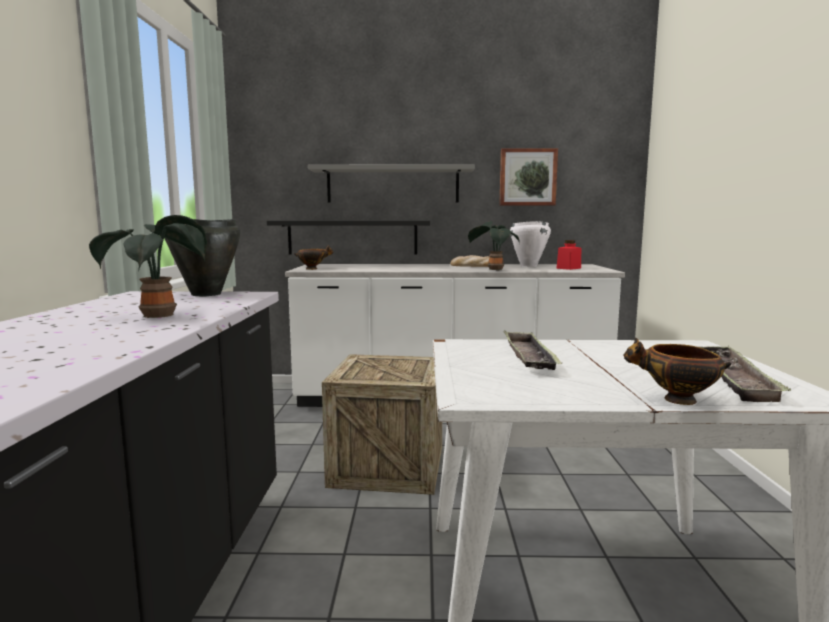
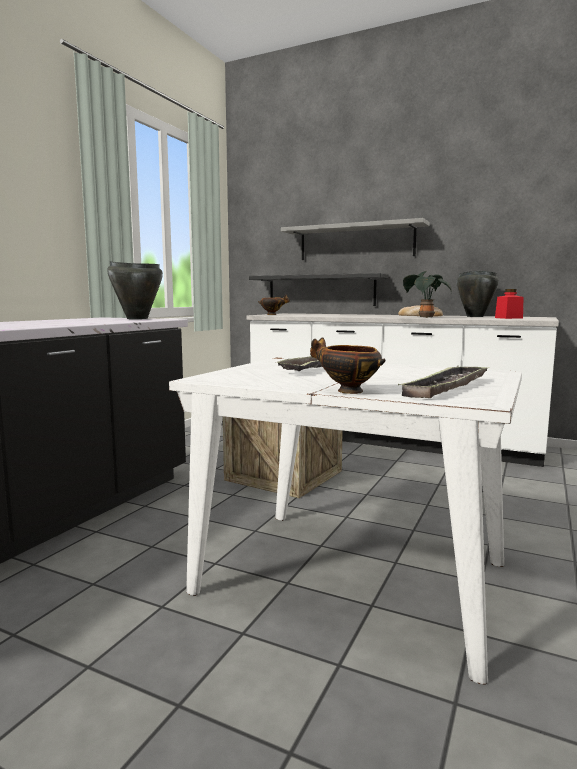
camera: 25 degrees right, 0 degrees up
potted plant [89,215,207,318] -> none
picture [499,148,558,206] -> none
white cooking pot [510,221,551,267] -> black cooking pot [456,271,499,317]

